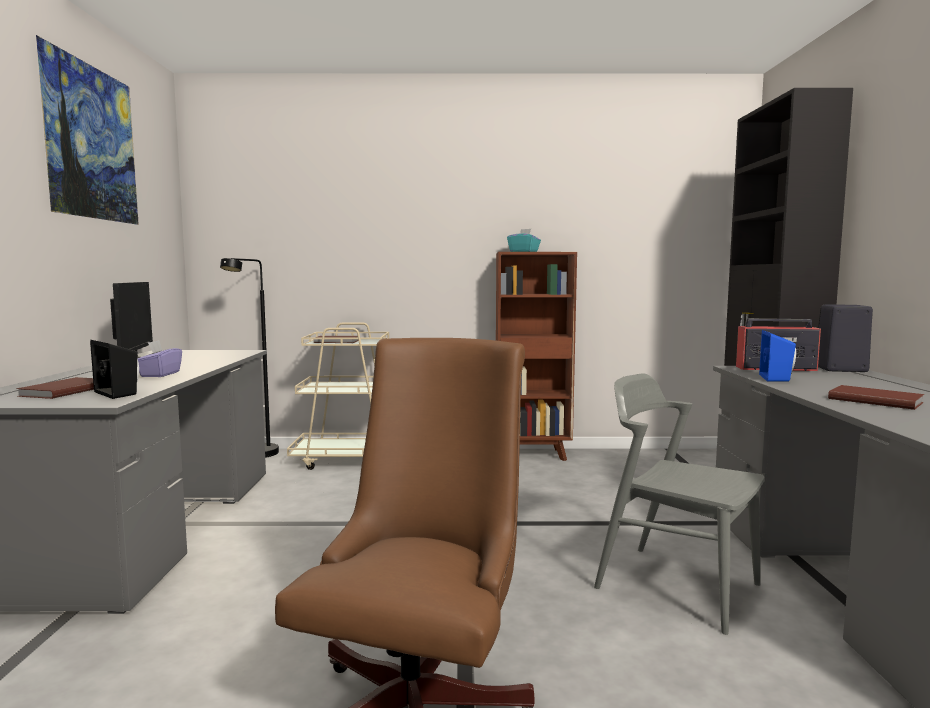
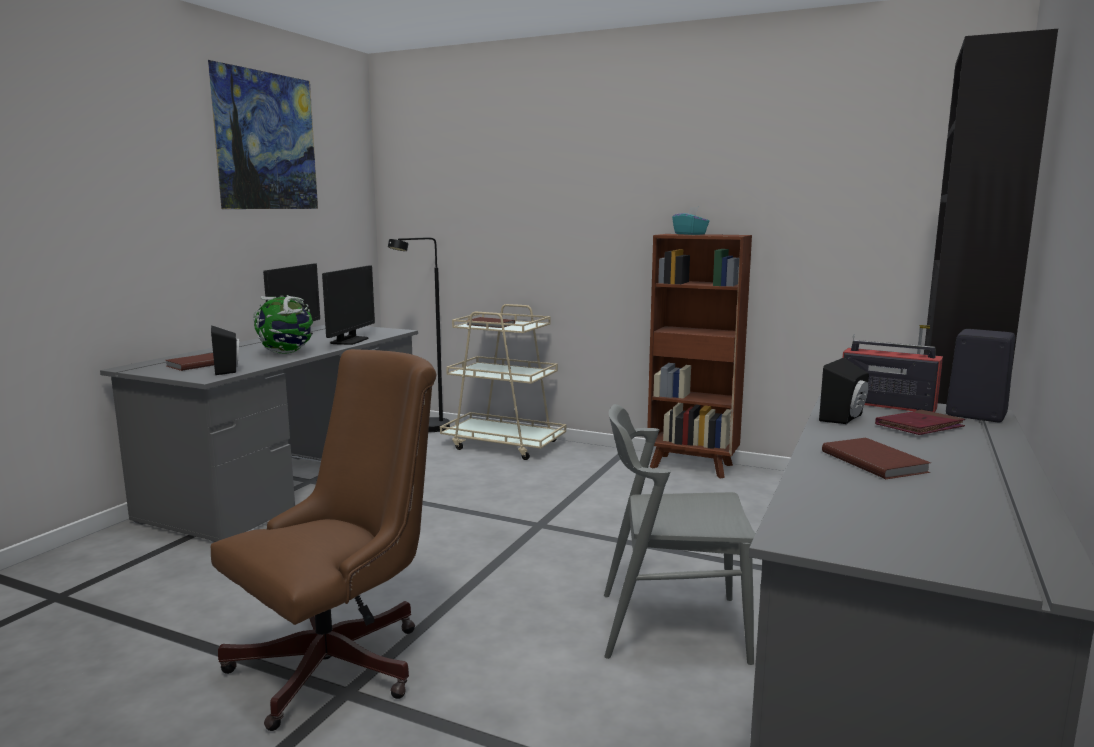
camera: 25 degrees right, 5 degrees up
purple tissue box [138,340,182,377] -> globe [253,295,313,354]
grey chair [594,373,765,635] -> grey chair turned 60 degrees counterclockwise [604,404,755,665]
blue speaker [759,330,796,382] -> black speaker [819,358,869,424]
none -> monitor [322,265,375,345]
none -> red book [875,410,965,435]

